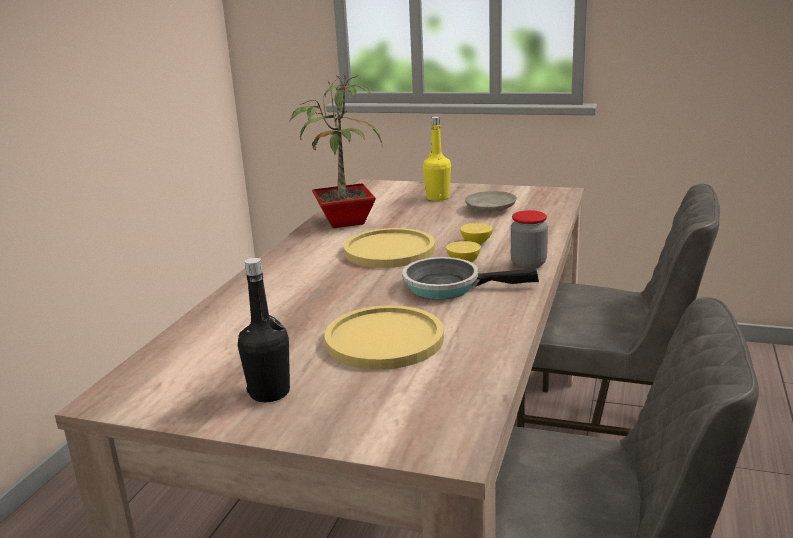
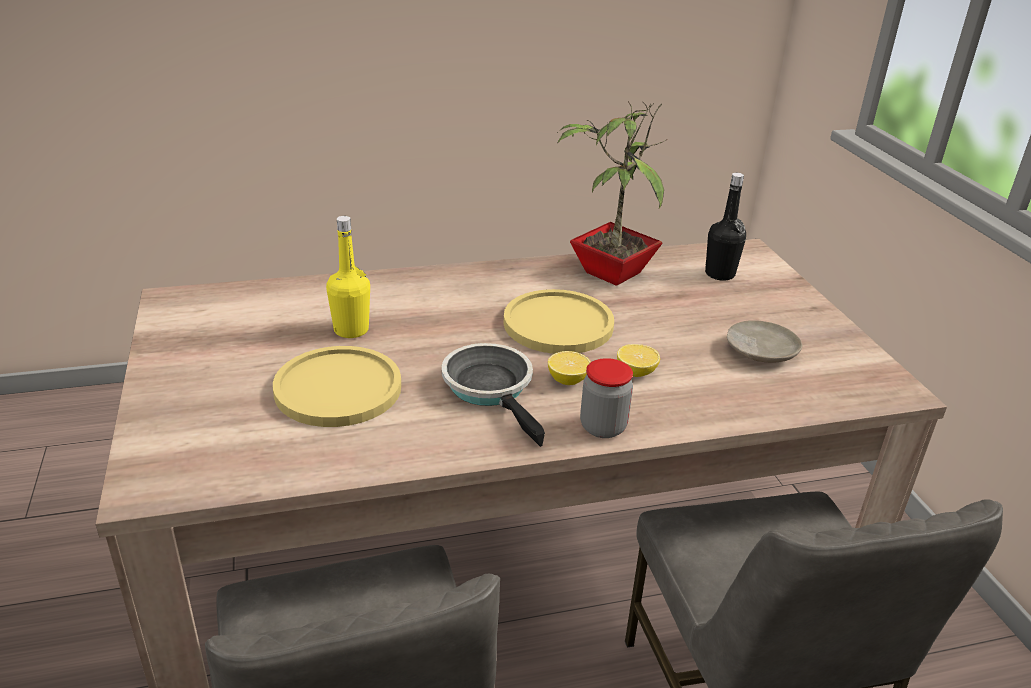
camera: 55 degrees right, 10 degrees up
black bottle [238,258,290,402] -> black bottle moved to [705,173,746,281]
yellow bottle [423,116,451,201] -> yellow bottle moved to [326,216,370,338]

